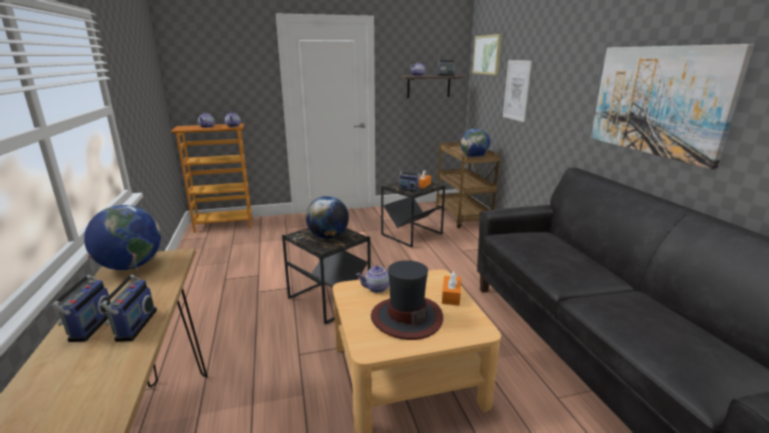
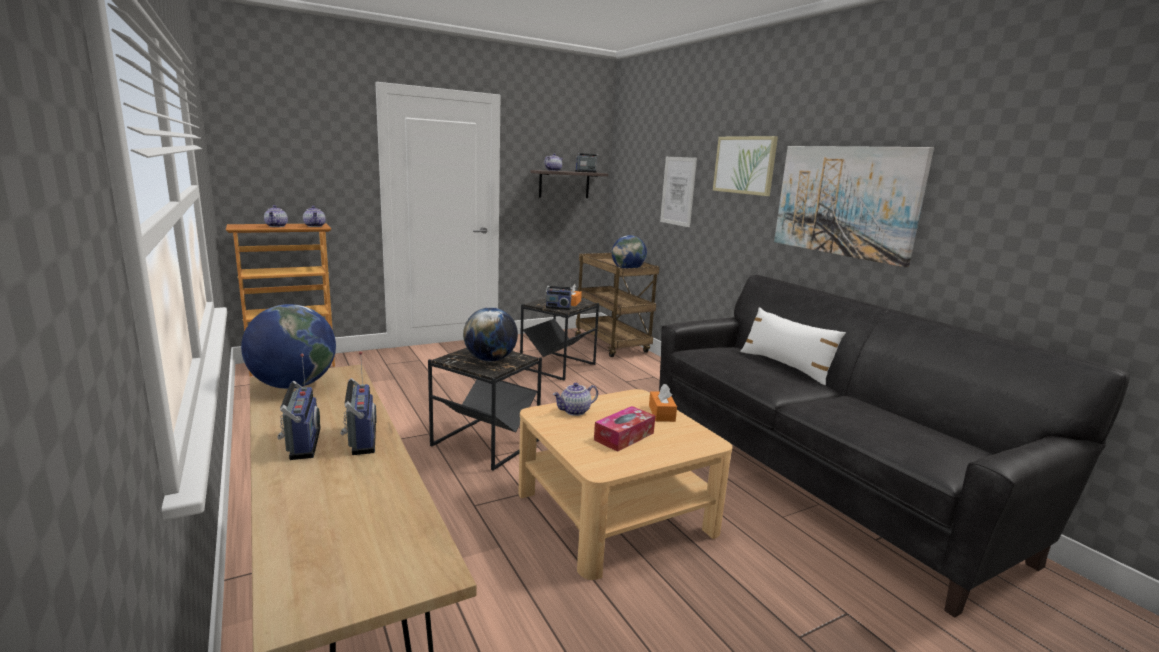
camera: 15 degrees left, 5 degrees down
hat [371,260,443,340] -> tissue box [594,406,655,452]
picture [472,34,502,75] -> picture moved to [713,136,778,196]
none -> white pillow [740,307,846,385]

